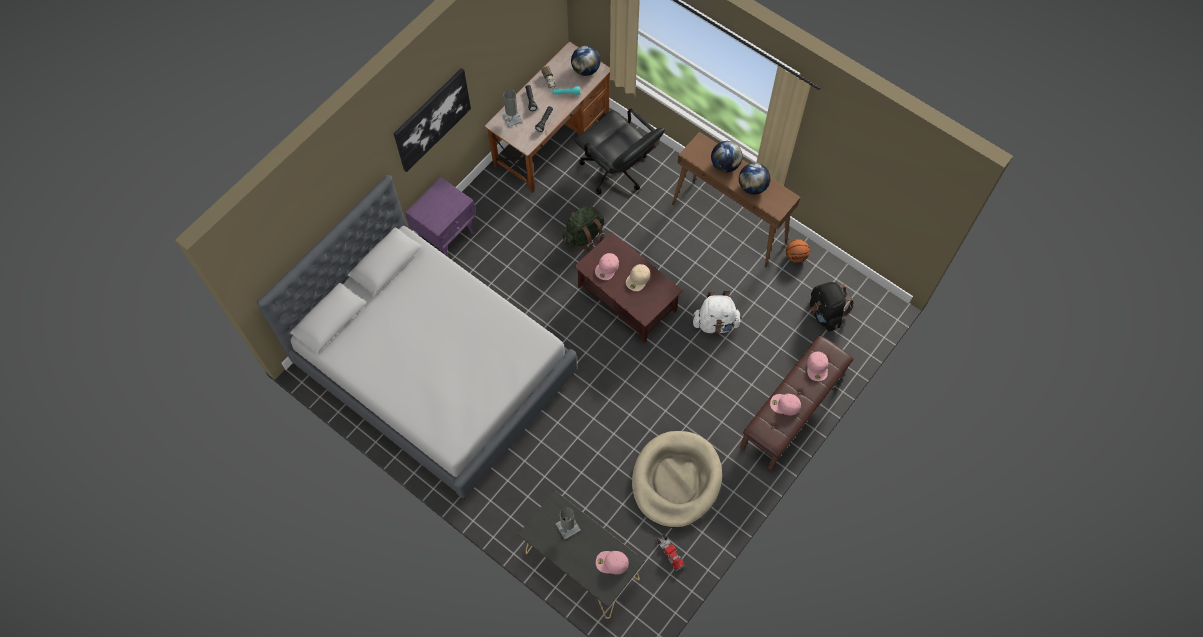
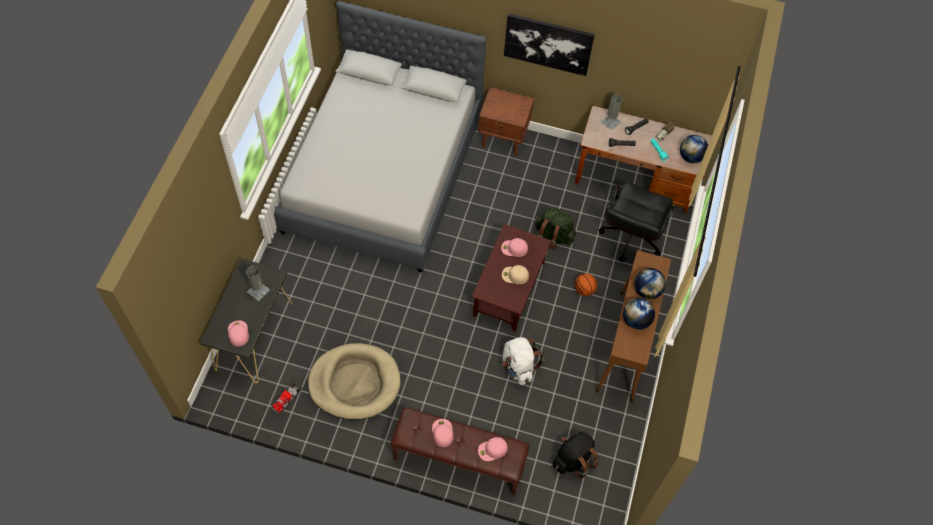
camera: 65 degrees right, 5 degrees down
purple nightstand [405,177,476,257] -> brown nightstand [478,87,534,157]
basketball [786,239,810,263] -> basketball moved to [575,273,597,296]

